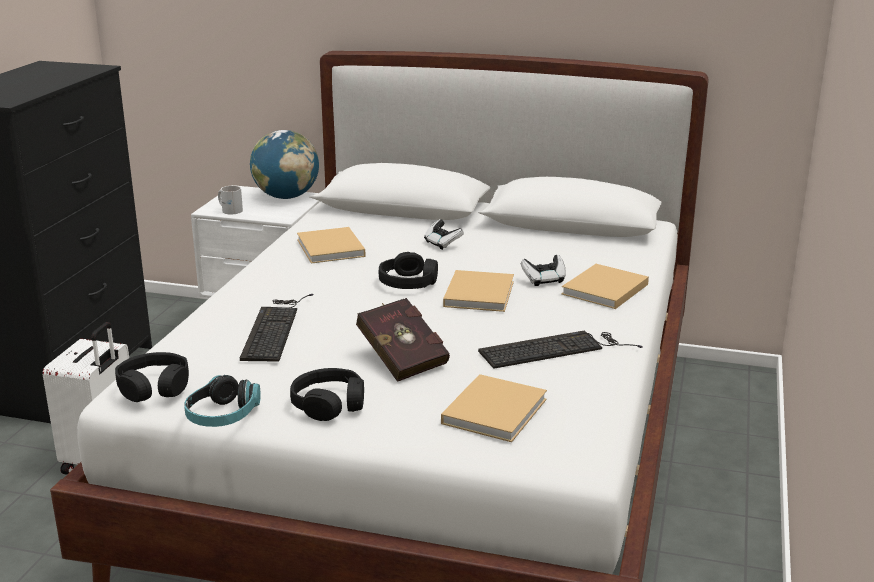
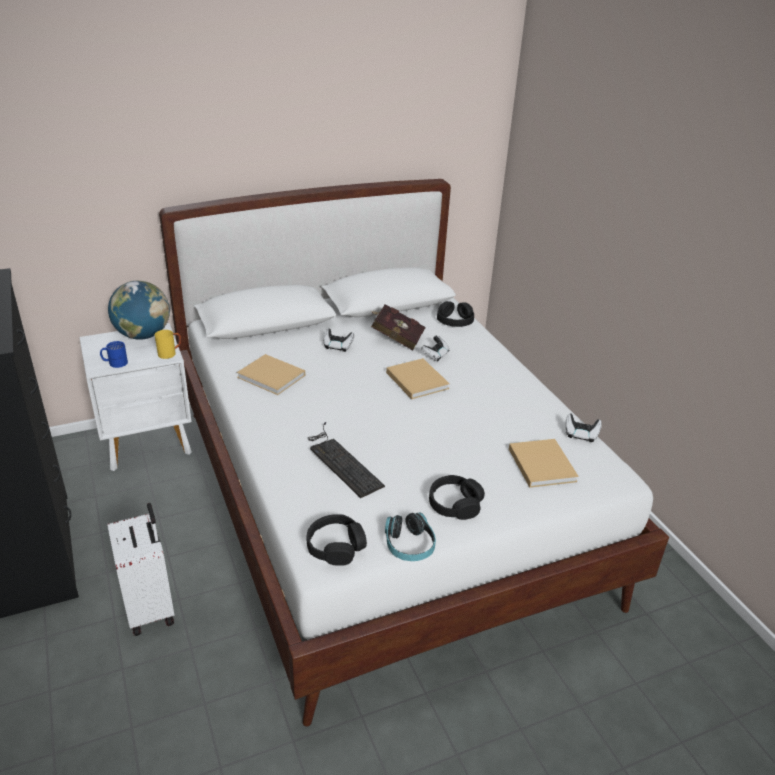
camera: 40 degrees left, 10 degrees up
white mug [218,186,243,214] -> blue mug [100,341,128,368]
red book [356,298,450,382] -> red book moved to [371,304,426,350]
black headphones [379,252,438,289] -> black headphones moved to [437,301,474,327]
keyboard [478,330,643,369] -> none
beige book [561,264,649,309] -> none
none -> yellow mug [155,330,181,359]
none -> game controller [566,414,602,442]

